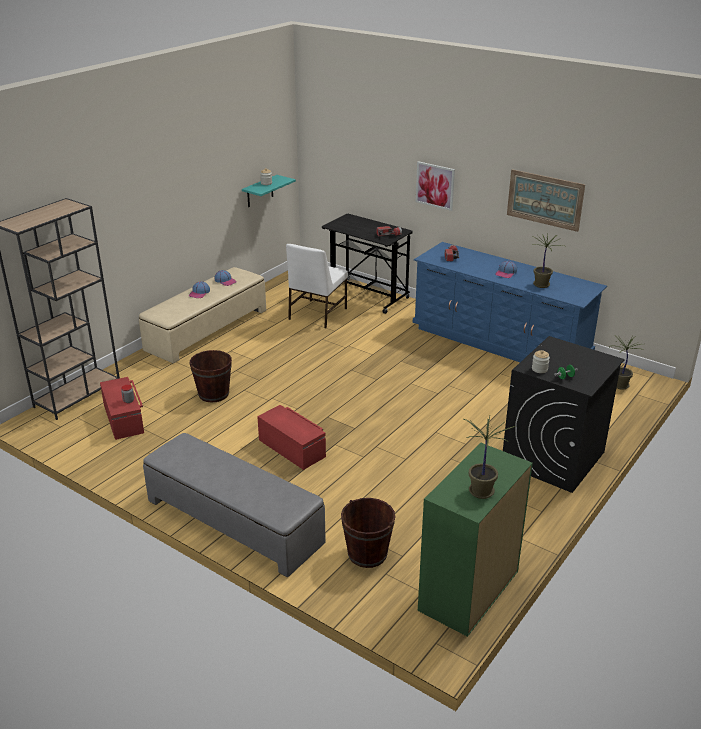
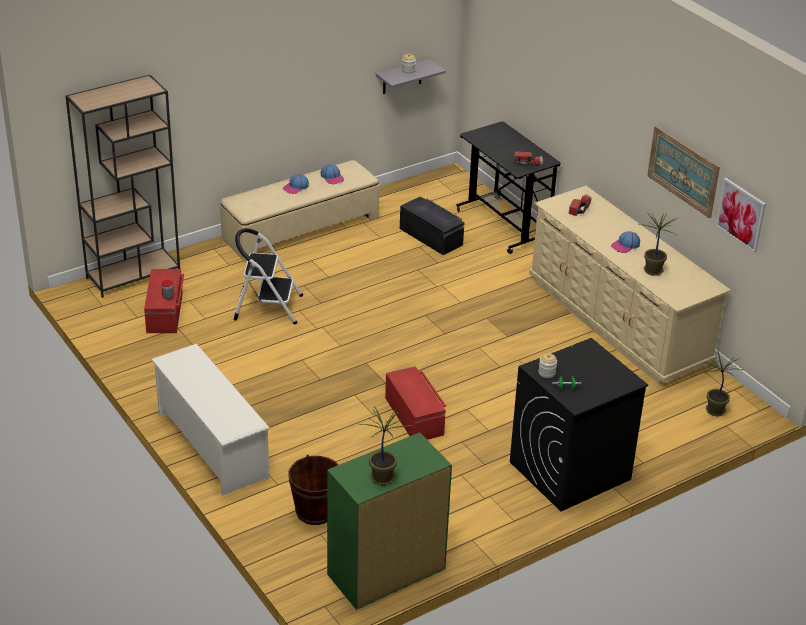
camera: 20 degrees right, 5 degrees up
grey bench [143,433,326,577] -> white shoe rack [151,344,270,495]
brown bucket [190,350,232,403] -> step ladder [234,228,303,324]
turquoise shelf [242,175,296,207] -> grey shelf [376,59,446,94]
red storage box [257,405,326,470] -> red storage box moved to [385,366,446,440]
white chair [286,244,348,328] -> black storage box [400,196,464,255]
blue dresser [413,242,607,362] -> beige dresser [529,186,731,384]
picture [416,161,455,211] -> picture moved to [716,178,766,253]

